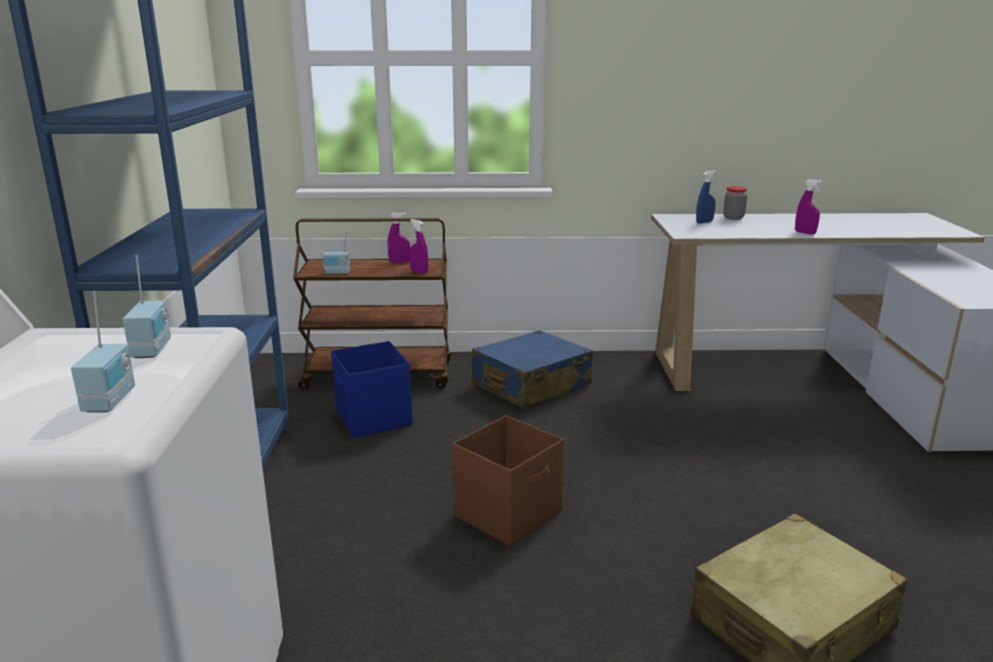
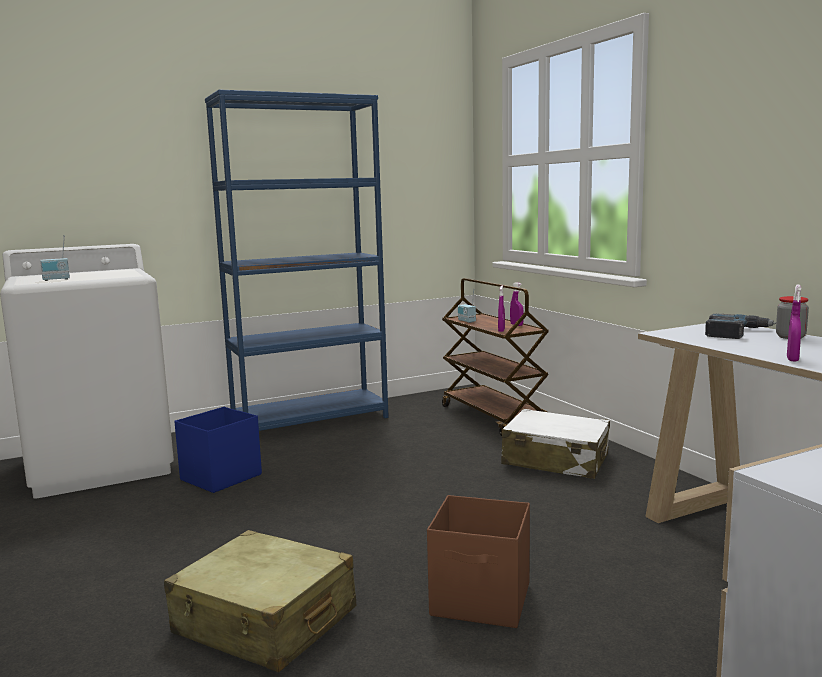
camera: 65 degrees right, 10 degrees down
radio [123,255,171,358] -> none
blue storage box [331,341,412,438] -> blue storage box moved to [174,407,262,493]
brown storage box [452,415,564,546] -> brown storage box moved to [427,495,530,628]
blue suitcase [472,330,593,408] -> white suitcase [501,409,610,479]
blue spray bottle [696,171,717,224] -> power drill [705,314,776,339]

